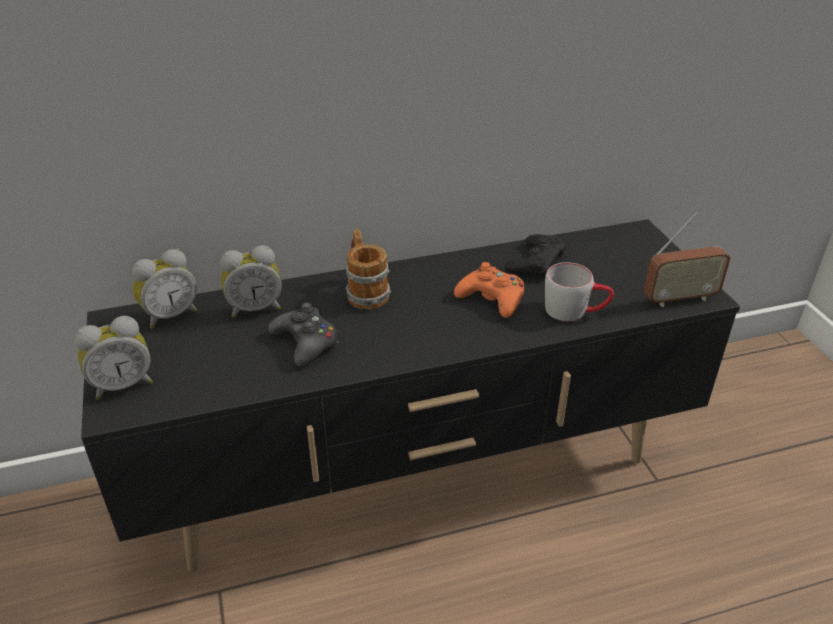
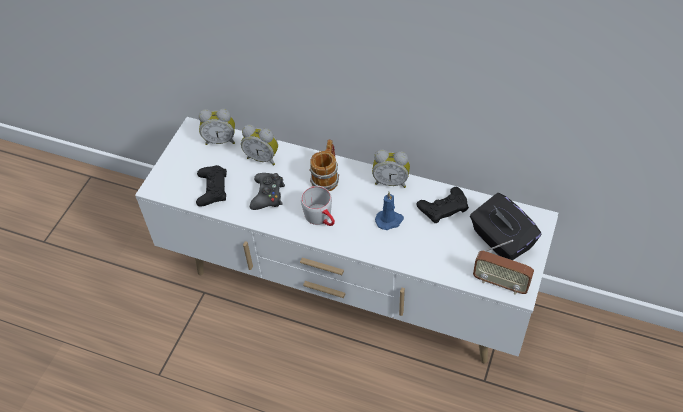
camera: 40 degrees right, 15 degrees up
alarm clock [75,316,153,400] -> alarm clock moved to [372,149,410,188]
black tv stand [81,219,740,572] -> white tv stand [135,117,558,364]
orange game controller [454,262,524,318] -> blue candle [375,191,404,230]
grey mug [545,262,614,321] -> grey mug moved to [301,186,335,226]
none -> black game controller [196,165,227,207]
none -> black tissue box [470,193,541,260]

